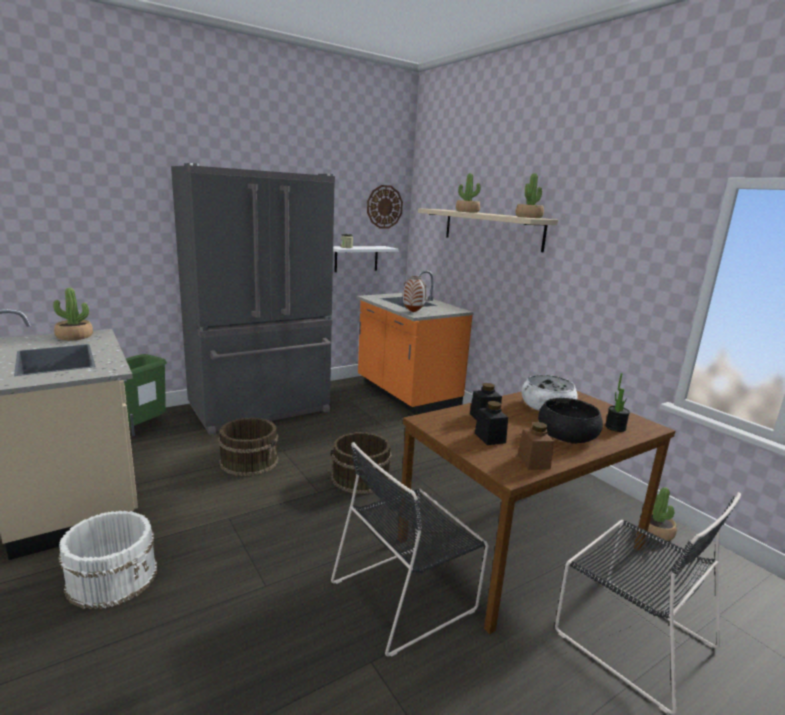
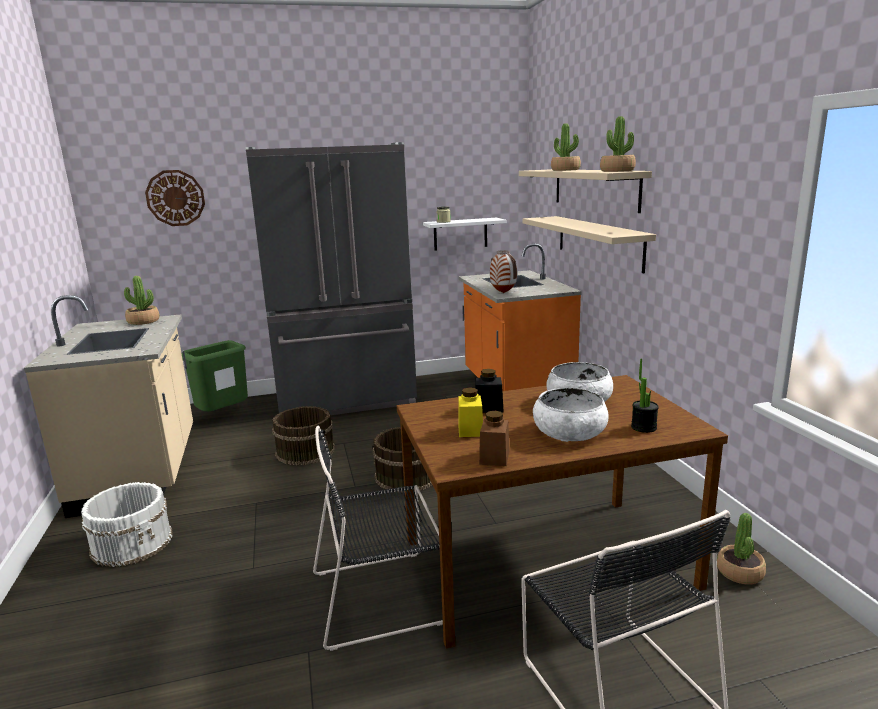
camera: 20 degrees right, 0 degrees up
wall clock [367,185,403,229] -> wall clock moved to [145,170,205,226]
black jar [475,401,508,445] -> yellow jar [458,387,483,437]
black bowl [538,398,603,444] -> white bowl [533,388,609,442]
none -> beige shelf [523,216,656,274]

